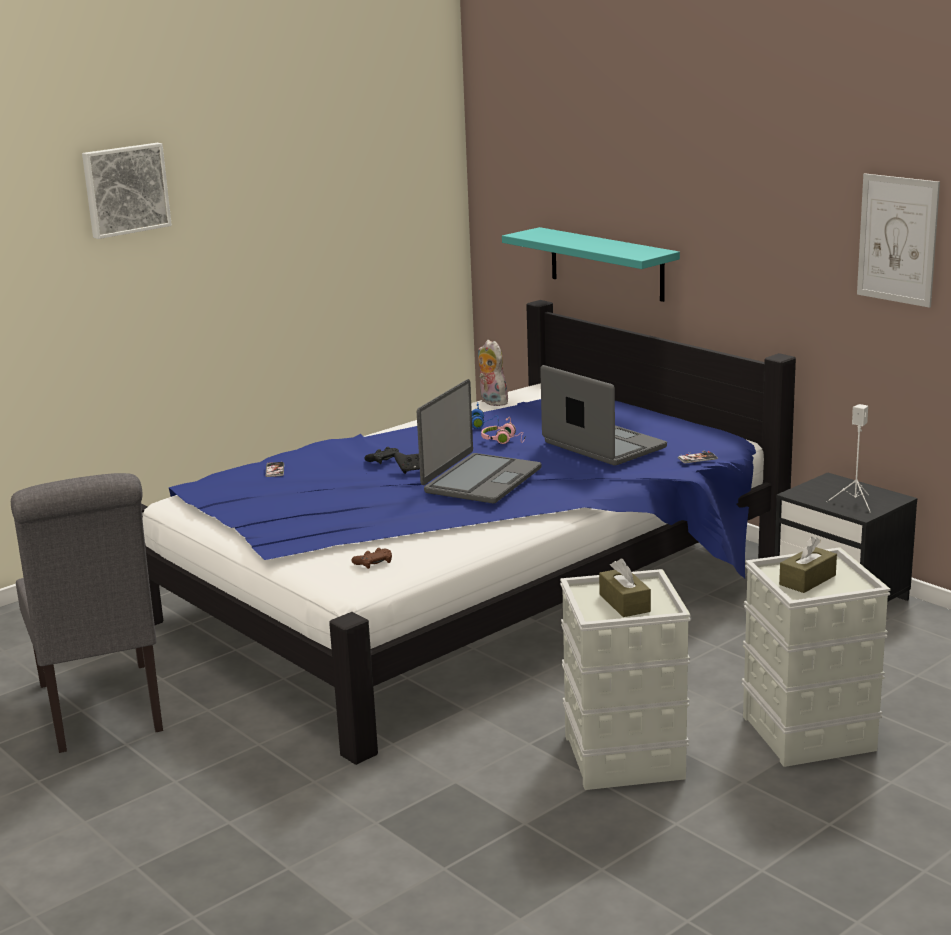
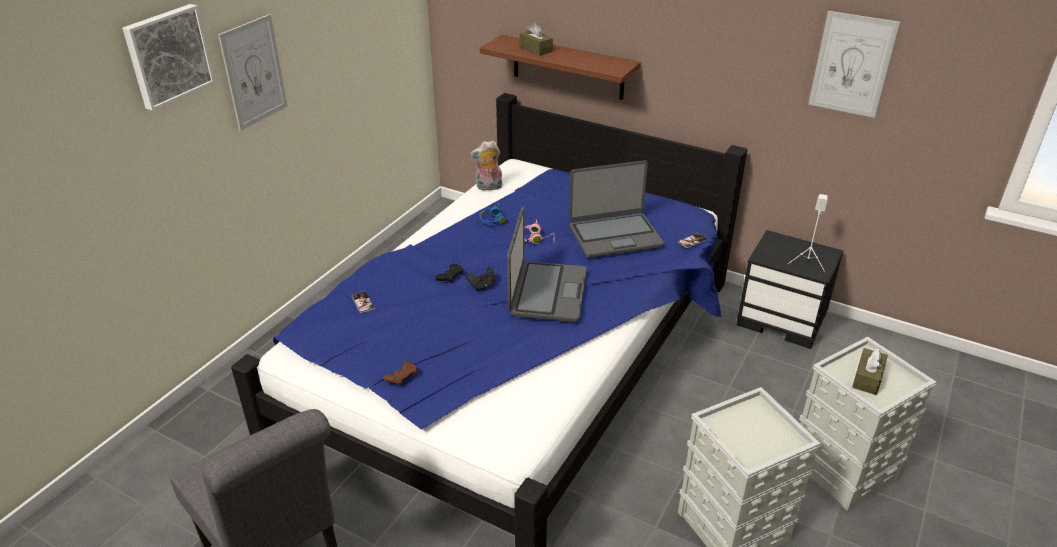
camera: 20 degrees left, 15 degrees up
brown game controller [351,548,392,569] -> brown game controller moved to [383,361,417,386]
plush toy [478,340,508,406] -> plush toy turned 45 degrees counterclockwise [470,140,503,191]
turquoise shelf [502,227,680,302] -> brown shelf [480,35,641,100]
laptop [540,365,667,466] -> laptop turned 135 degrees clockwise [569,160,664,258]
brown tissue box [599,559,651,617] -> brown tissue box moved to [519,22,553,56]
none -> picture [218,14,288,131]

